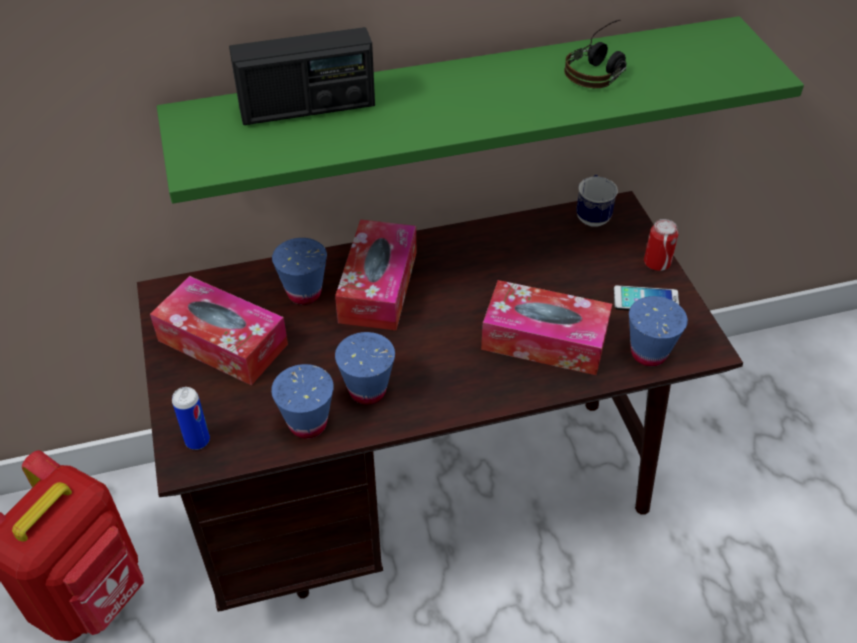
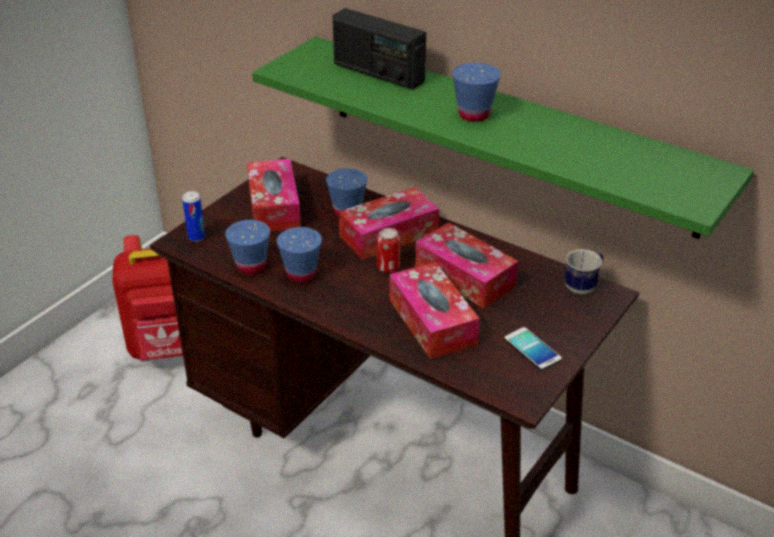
camera: 50 degrees right, 10 degrees down
headphones [564,20,627,88] -> none
blue cup [629,296,688,366] -> blue cup moved to [452,63,501,122]
can [644,219,679,271] -> can moved to [377,228,400,273]
none -> tissue box [415,222,519,309]

